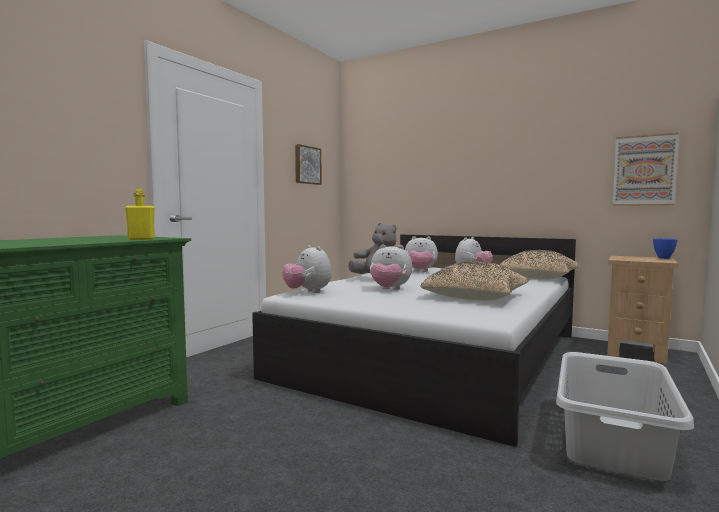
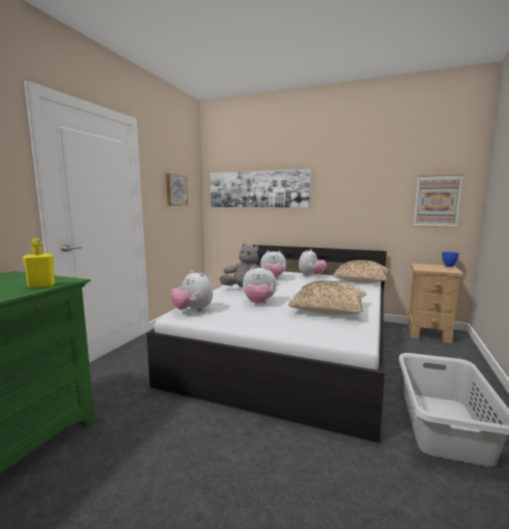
camera: 10 degrees left, 5 degrees up
none -> picture [210,169,311,207]

